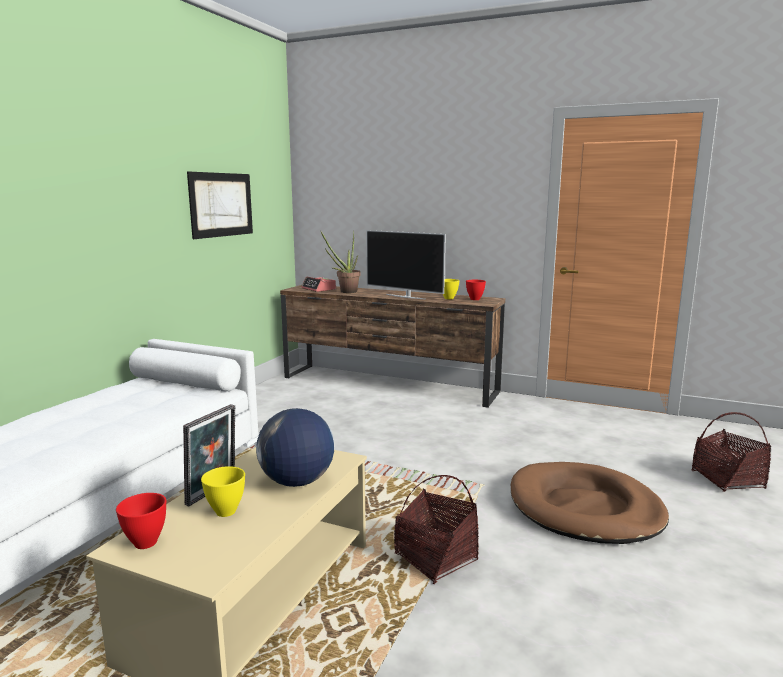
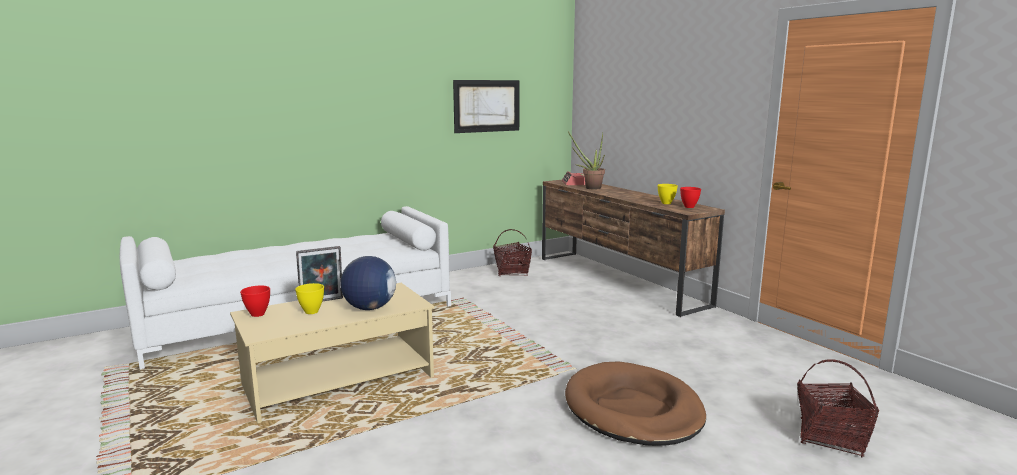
camera: 35 degrees right, 0 degrees up
television [366,230,446,300] -> none
basket [394,475,479,584] -> basket moved to [493,229,532,276]

